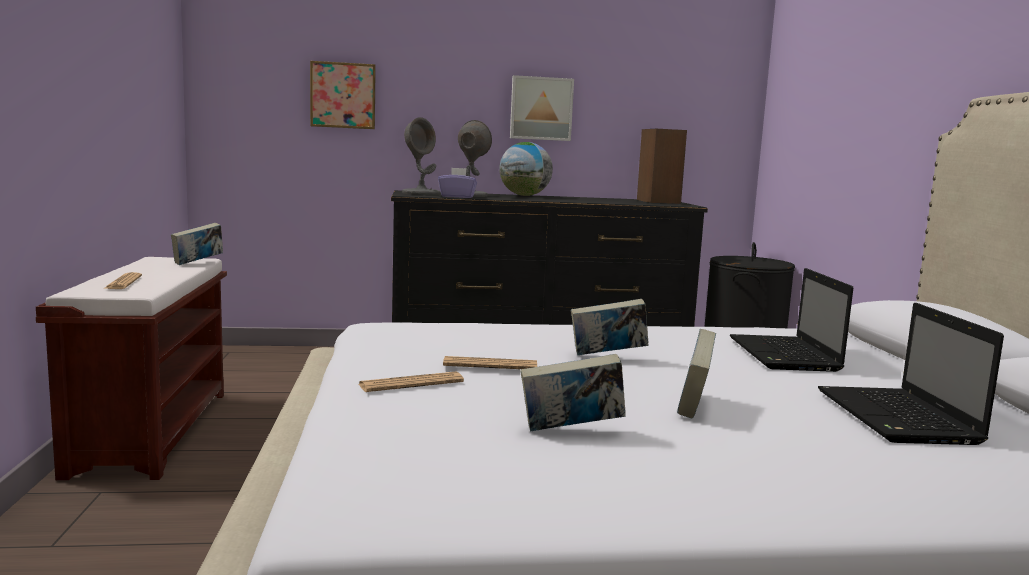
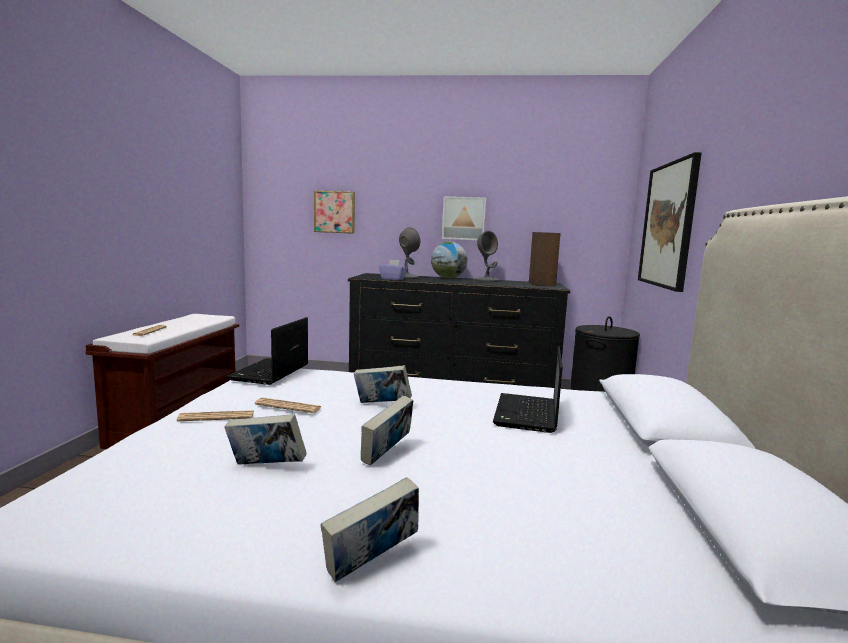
camera: 15 degrees right, 0 degrees up
book [171,223,223,265] -> book moved to [321,477,419,582]
grey table lamp [402,117,441,195] -> grey table lamp moved to [474,231,500,282]
laptop [818,303,1004,445] -> laptop moved to [227,317,308,385]
none -> picture [638,152,702,292]

